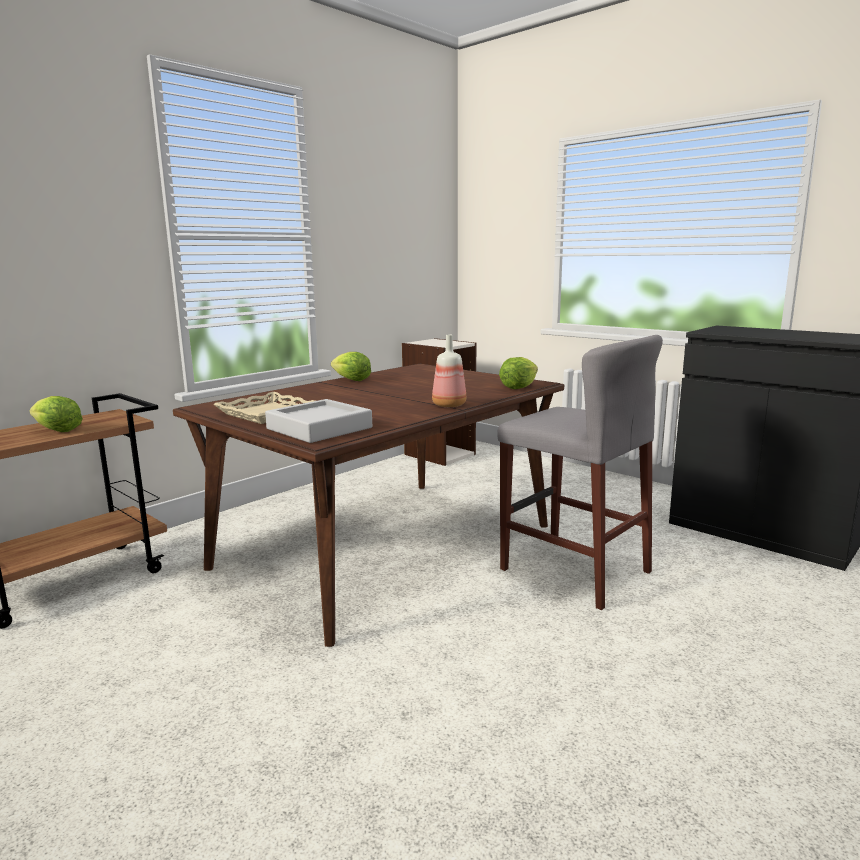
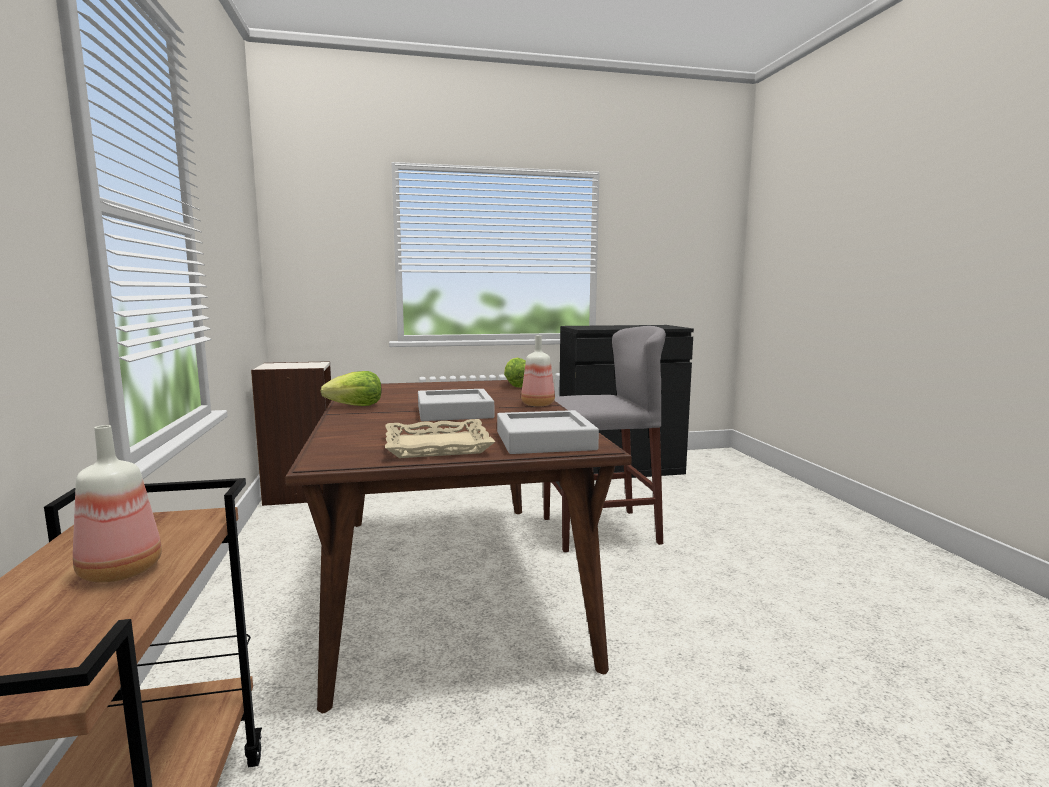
camera: 55 degrees left, 5 degrees down
lettuce [29,396,83,432] -> bottle [73,425,162,583]
none -> grey tray [418,389,494,421]

